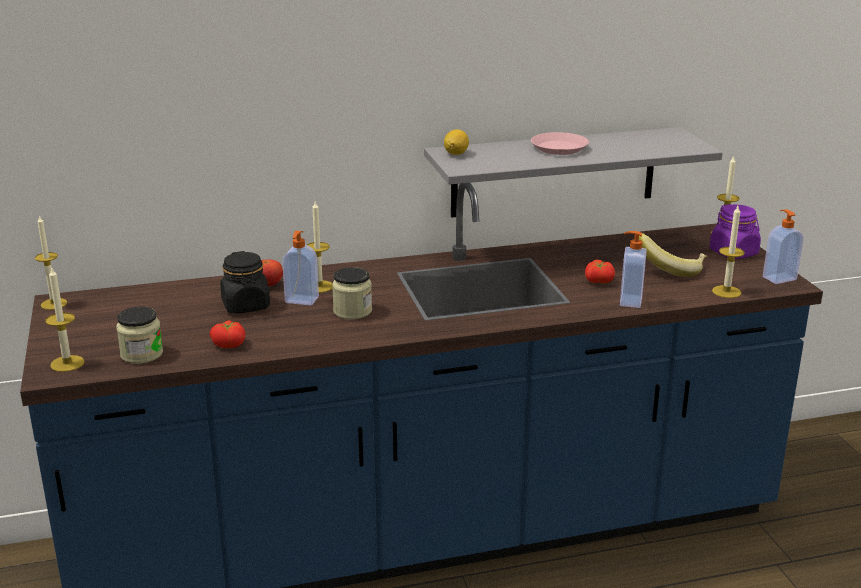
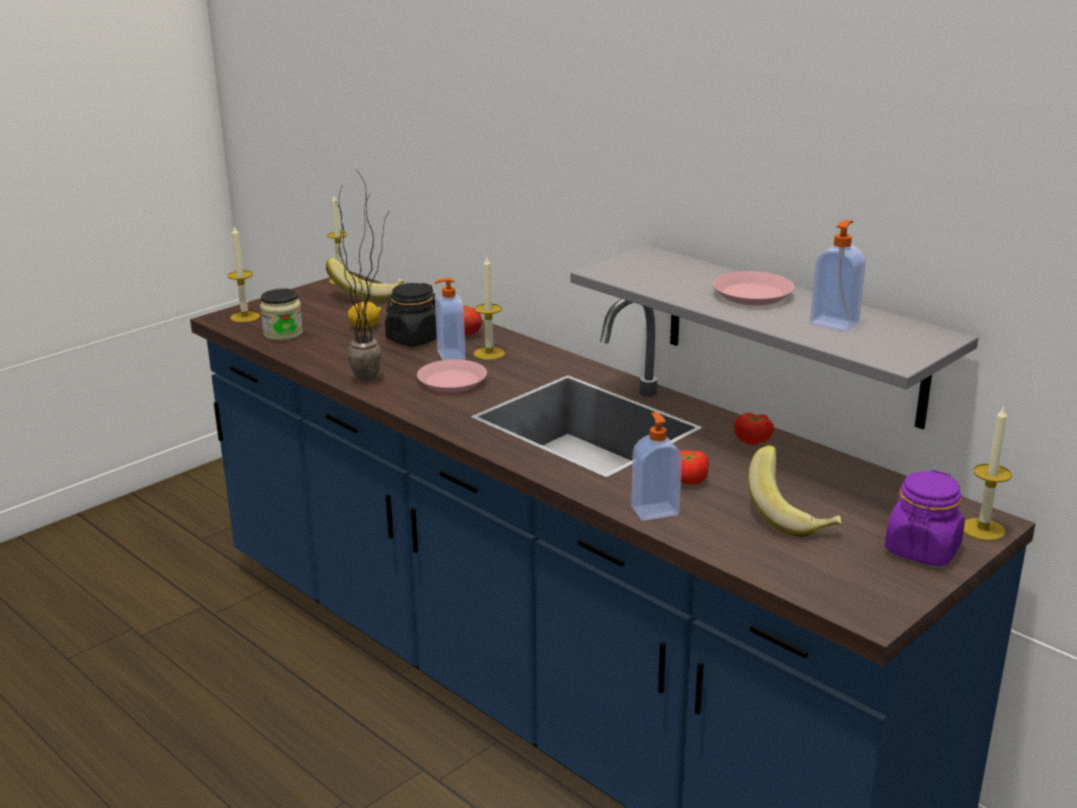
camera: 60 degrees right, 0 degrees up
tomato [210,320,246,348] -> tomato moved to [734,413,774,445]
jar [332,267,372,320] -> pink plate [417,359,487,393]
lemon [444,129,469,155] -> lemon moved to [347,302,381,329]
candle [712,206,745,298] -> none
soap dispenser [763,209,804,284] -> soap dispenser moved to [810,220,866,332]
none -> banana [326,258,404,301]
none -> potted plant [335,170,388,382]

